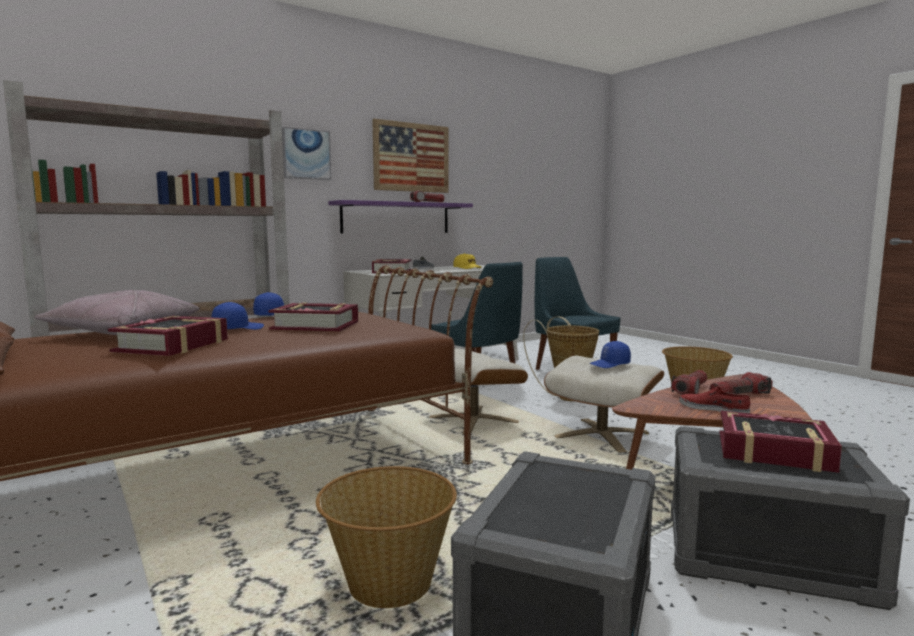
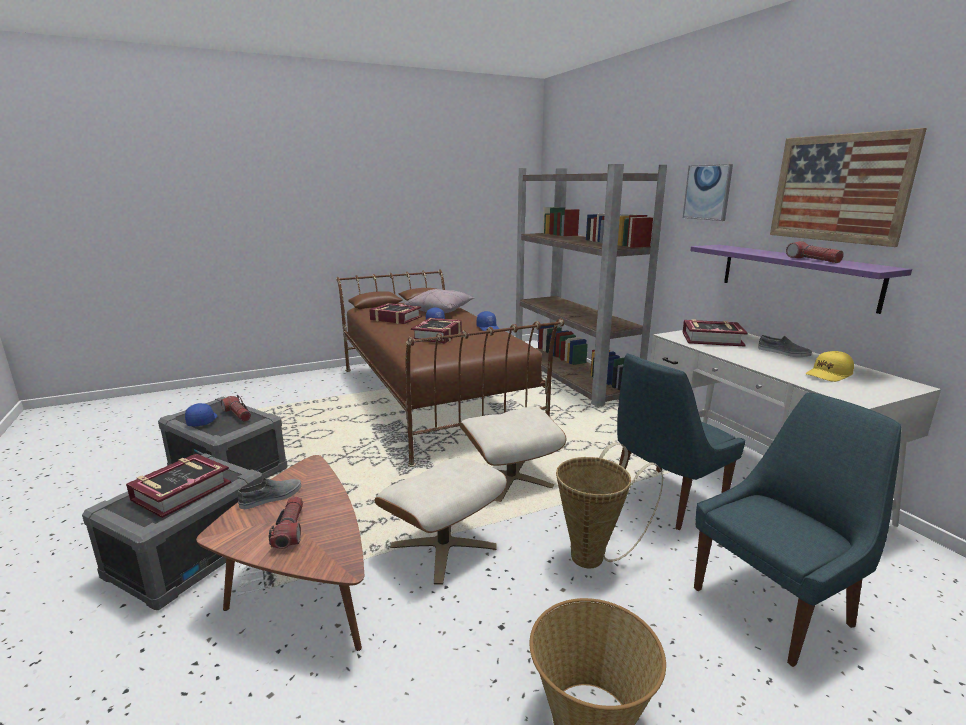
camera: 100 degrees right, 10 degrees up
basket [316,466,457,608] -> none
blue cap [590,341,631,368] -> blue cap moved to [185,403,218,426]
flashlight [671,370,707,395] -> flashlight moved to [221,395,251,422]
red shoe [679,386,751,413] -> grey shoe [237,478,301,509]

